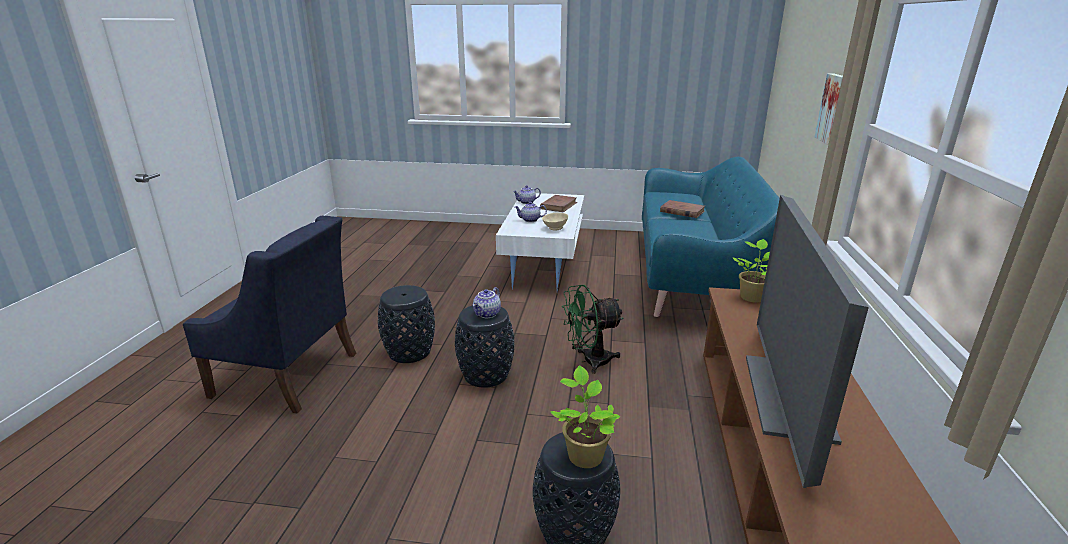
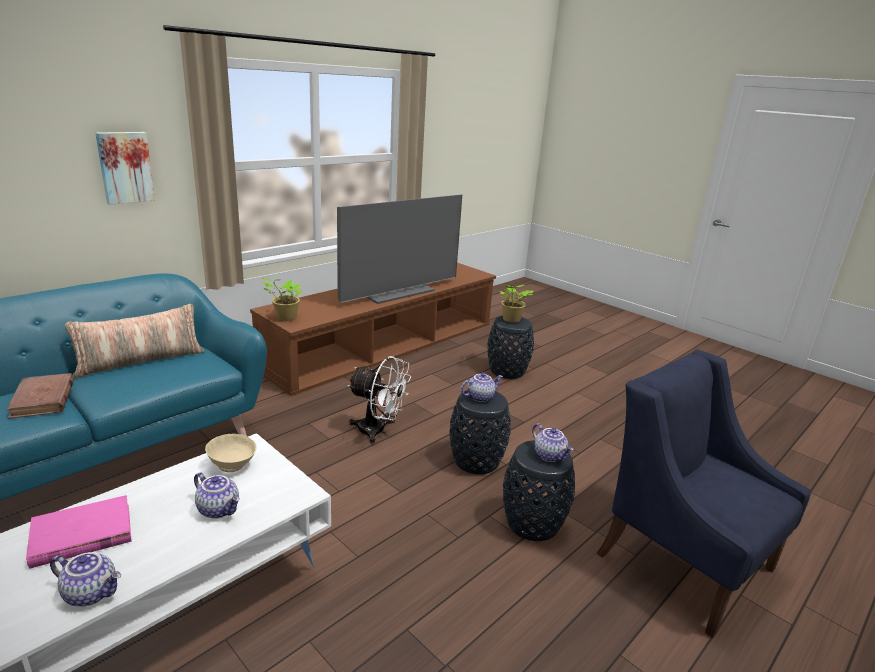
camera: 145 degrees left, 0 degrees up
brown book [540,195,577,212] -> pink book [26,495,131,569]
green fan [562,285,624,374] -> white fan [348,356,411,443]
none -> pillow [65,304,204,377]
none -> teapot [532,423,574,462]

